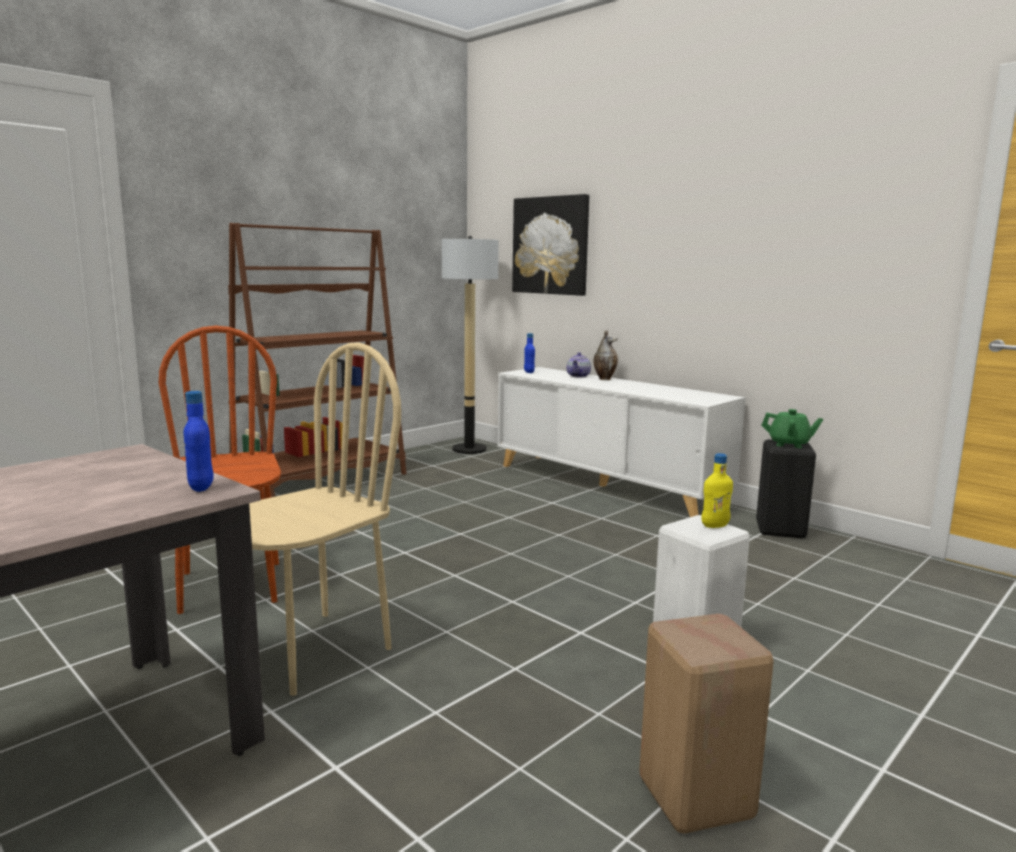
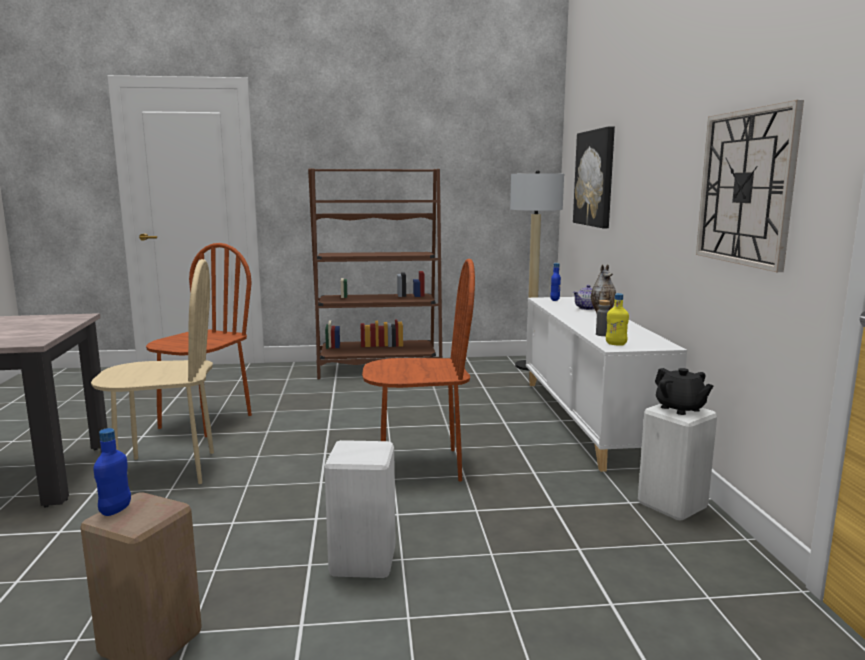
camera: 40 degrees right, 0 degrees up
blue bottle [184,391,213,492] -> blue bottle moved to [94,428,131,516]
yellow bottle [701,453,733,528] -> yellow bottle moved to [606,293,629,346]
black stool [756,439,816,538] -> white stool [638,404,717,520]
green teapot [761,409,823,448] -> black teapot [655,368,714,415]
none -> brown chair [362,259,475,482]
none -> grey bottle [596,300,611,336]
none -> wall clock [696,100,804,272]

